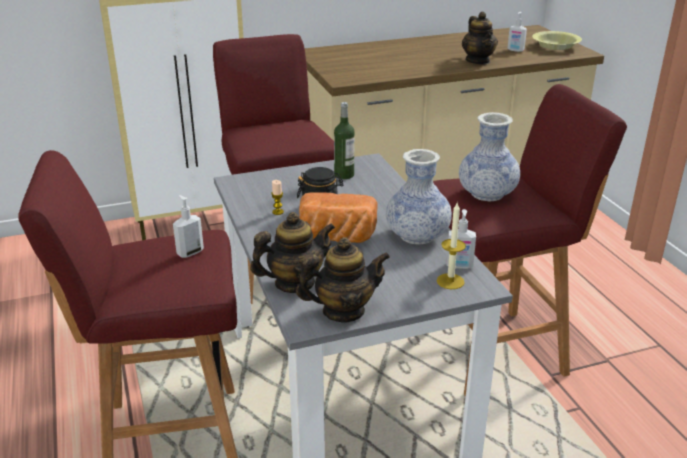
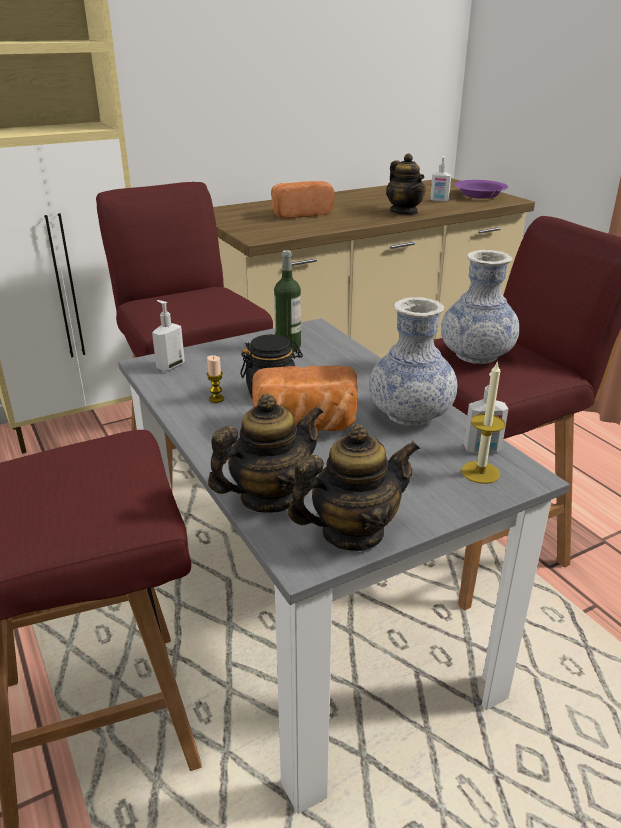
camera: 10 degrees left, 0 degrees up
soap dispenser [173,195,204,258] -> soap dispenser moved to [152,300,185,371]
yellow bowl [532,31,582,50] -> purple bowl [454,180,508,199]
none -> bread [271,181,335,219]

